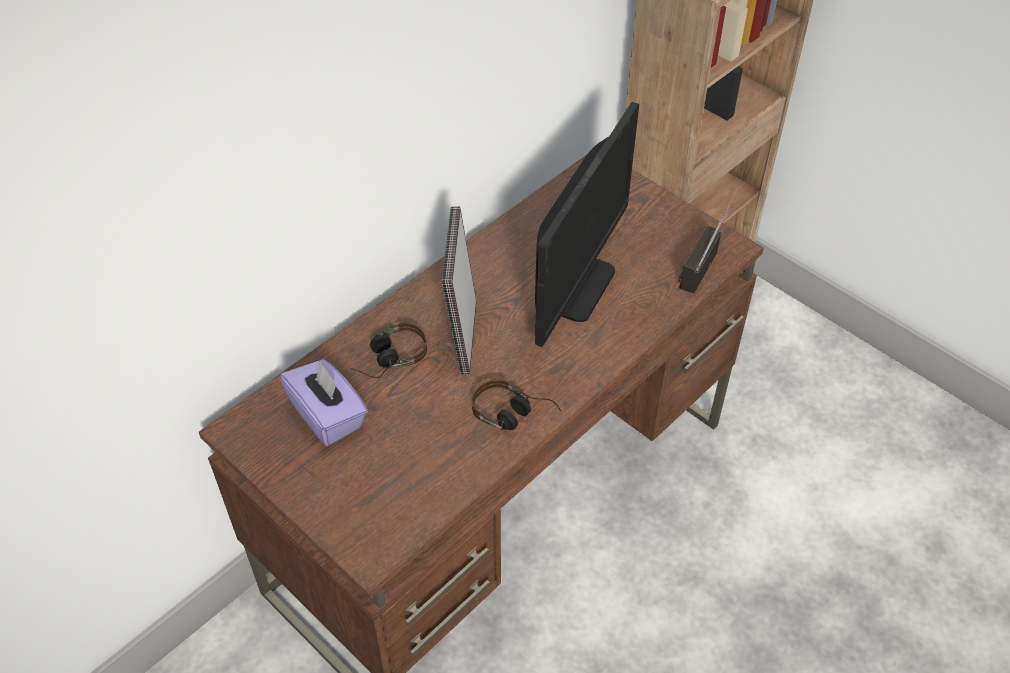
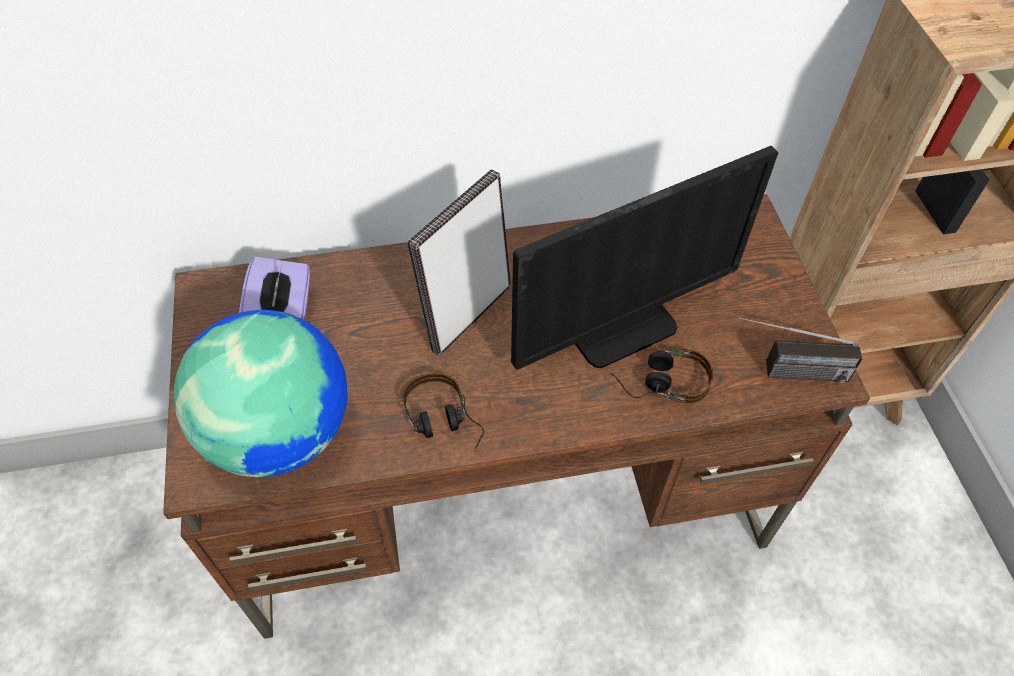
camera: 35 degrees right, 5 degrees up
headphones [351,323,427,378] -> headphones moved to [611,349,713,404]
radio [678,190,737,293] -> radio turned 150 degrees counterclockwise [738,317,862,384]
none -> globe [174,310,348,477]

